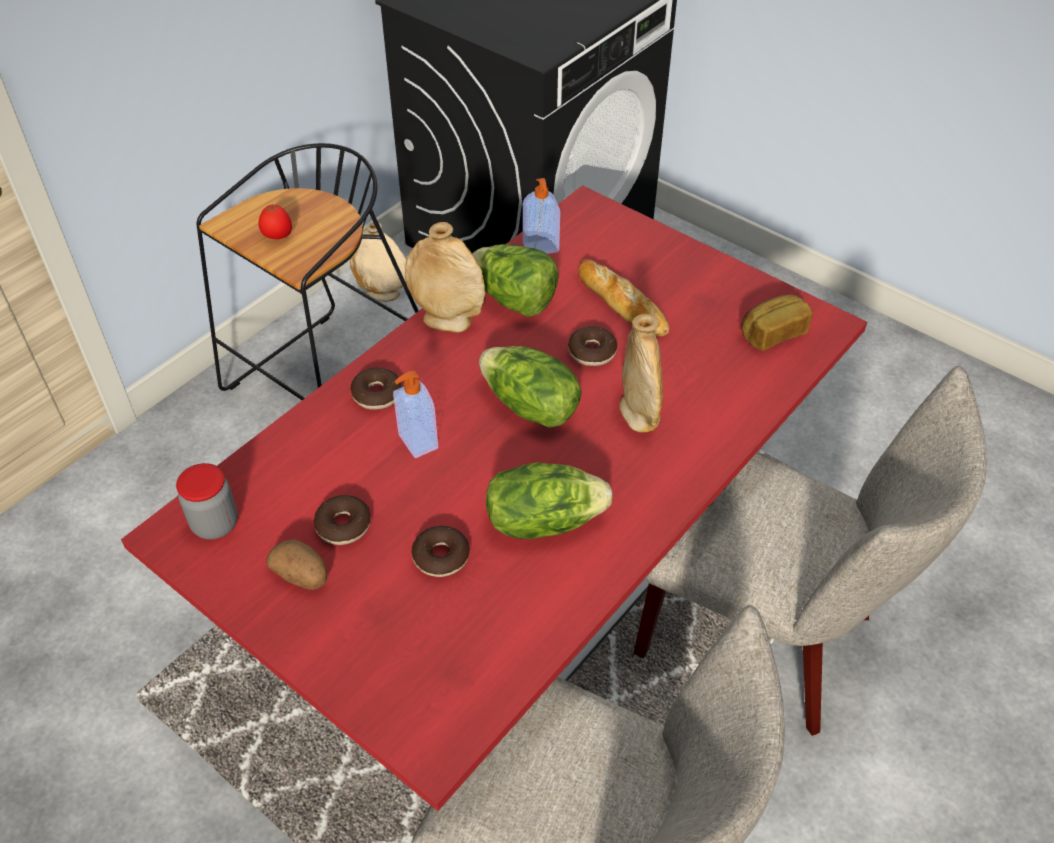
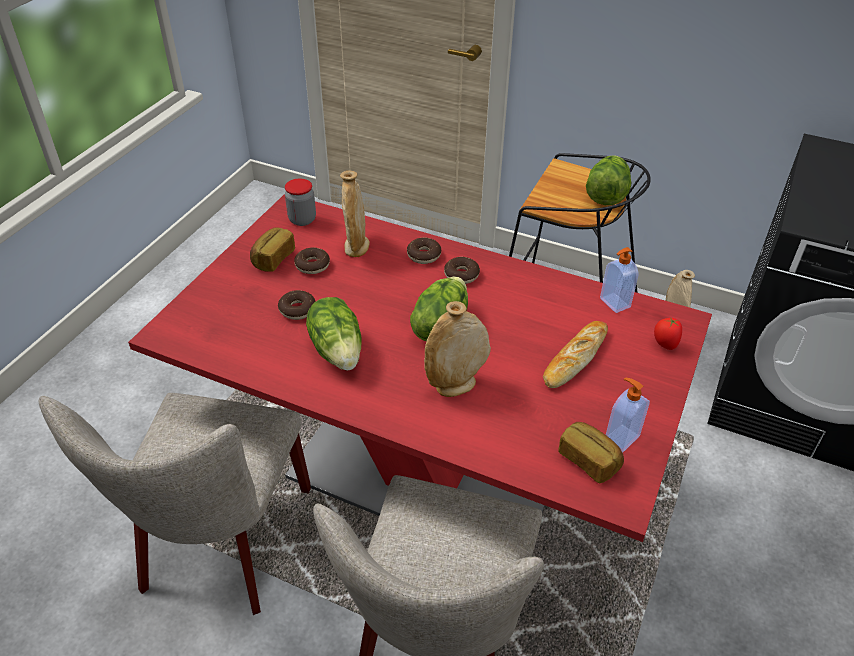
camera: 75 degrees right, 5 degrees down
tomato [258,204,292,239] -> tomato moved to [654,317,682,350]
potato [266,539,327,590] -> bread [250,227,295,271]
soap dispenser [393,370,438,458] -> soap dispenser moved to [606,378,650,453]
beige vase [405,222,486,333] -> beige vase moved to [340,171,370,257]
lettuce [472,244,559,317] -> lettuce moved to [586,156,631,205]
donut [568,326,617,366] -> donut moved to [444,257,480,284]

